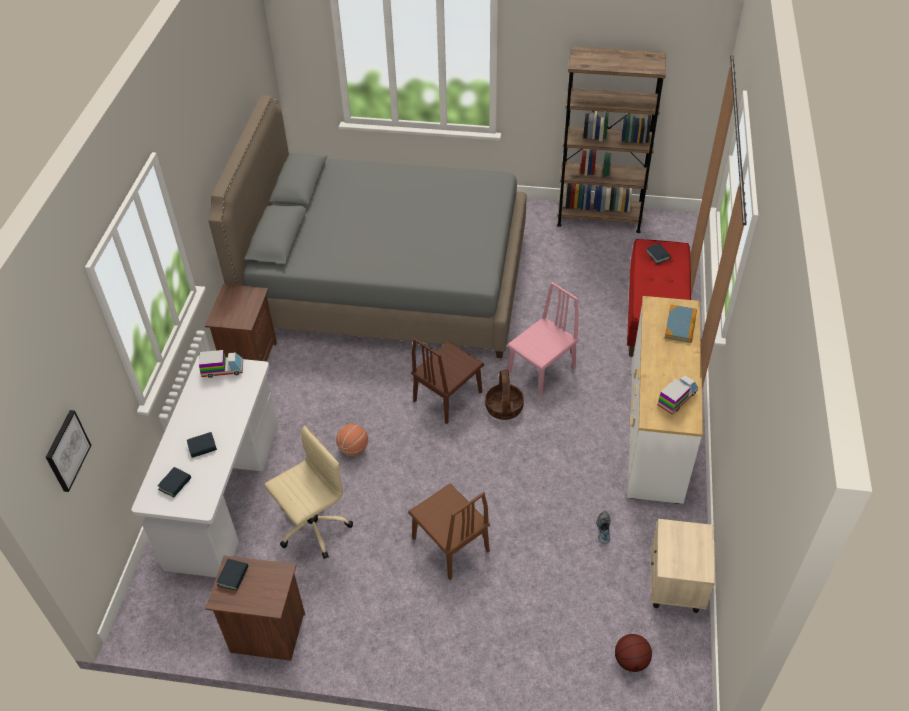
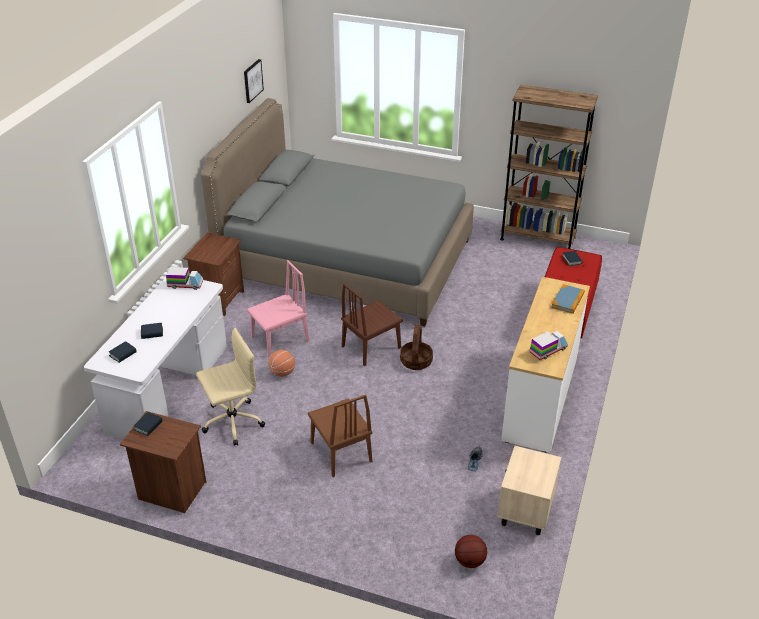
camera: 10 degrees right, 10 degrees down
picture [45,410,91,492] -> picture moved to [244,59,264,103]
pink chair [507,282,579,396] -> pink chair moved to [247,260,309,357]

